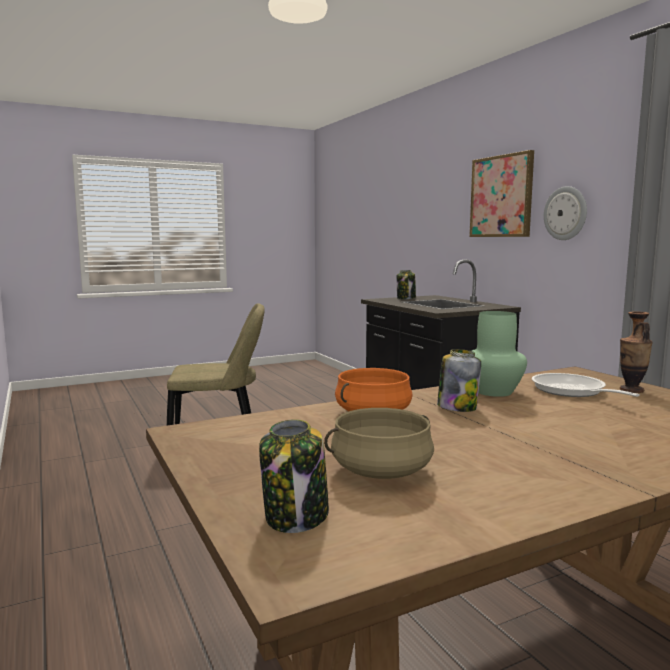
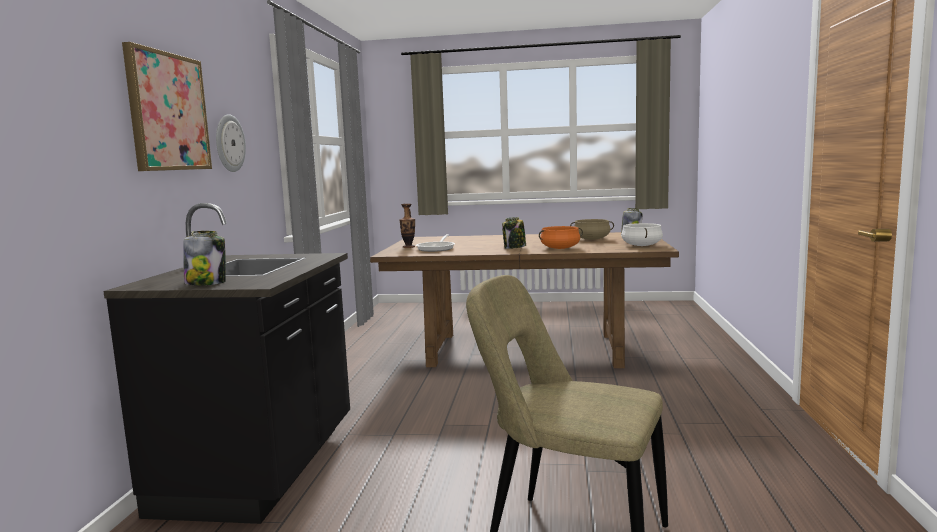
camera: 145 degrees left, 0 degrees up
green vase [472,311,527,397] -> none
none -> white cooking pot [621,223,663,246]

